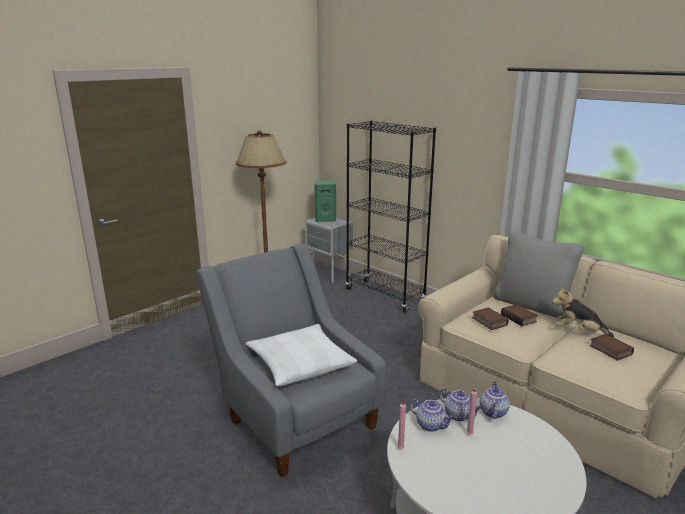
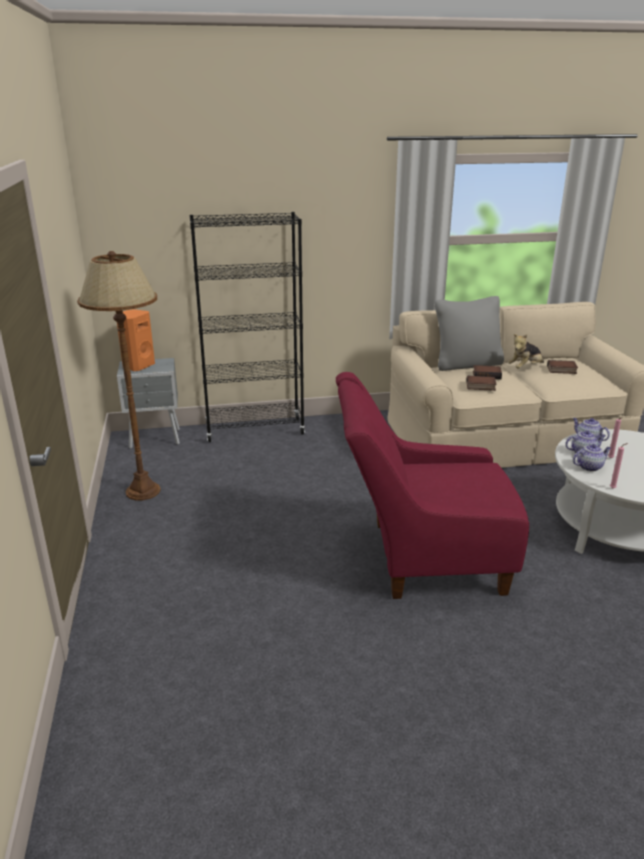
camera: 55 degrees left, 5 degrees up
grey armchair [196,244,386,477] -> red armchair [336,372,529,599]
white pillow [245,324,357,386] -> none
green speaker [314,180,336,222] -> orange speaker [117,309,155,371]

